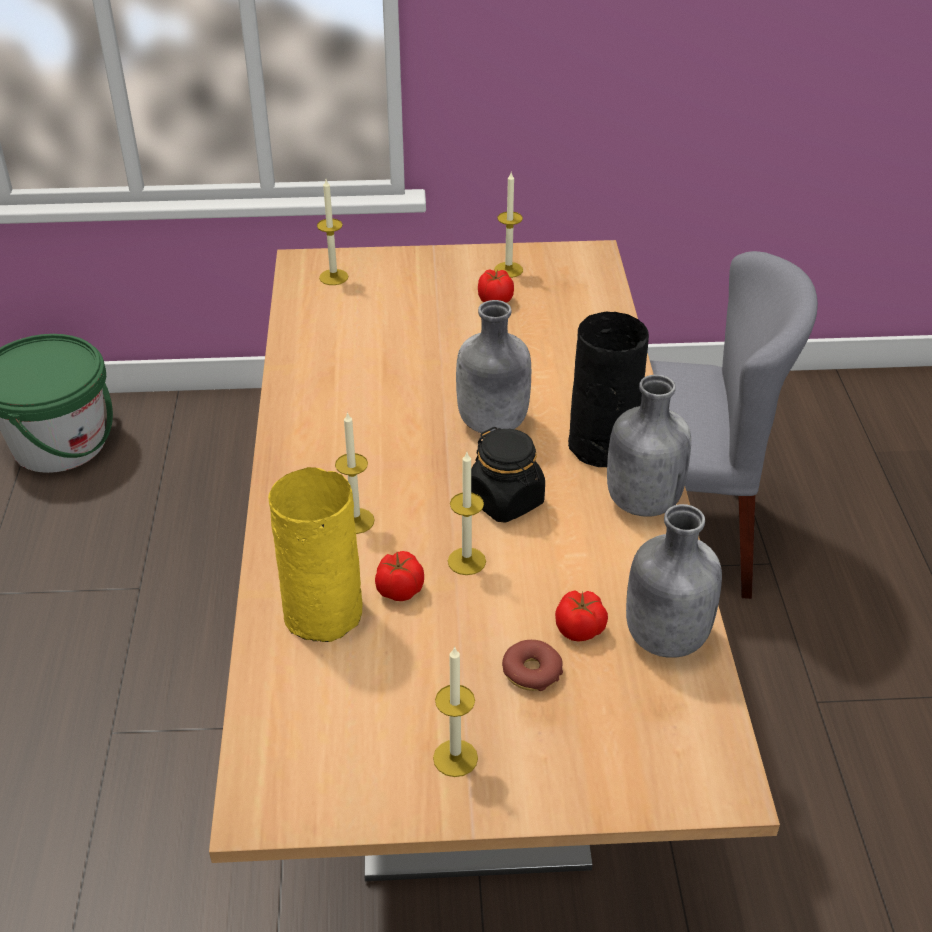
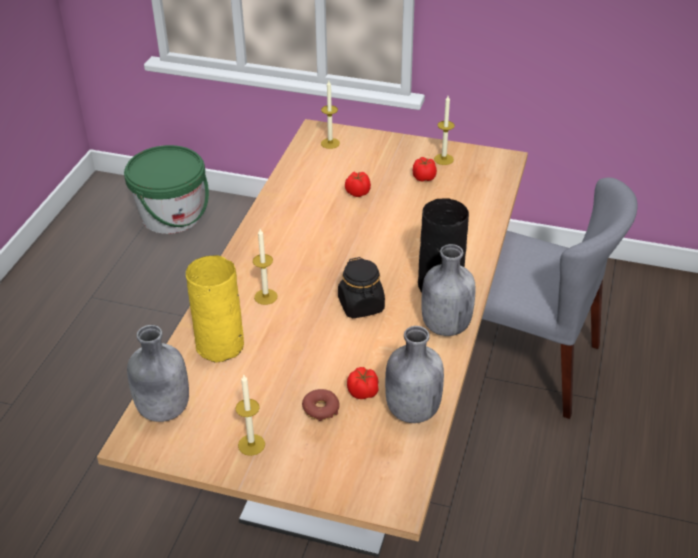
camera: 20 degrees right, 0 degrees up
tomato [375,551,424,601] -> tomato moved to [345,171,371,197]
candle [448,452,486,575] -> none
grey bottle [456,300,531,433] -> grey bottle moved to [127,325,189,422]

